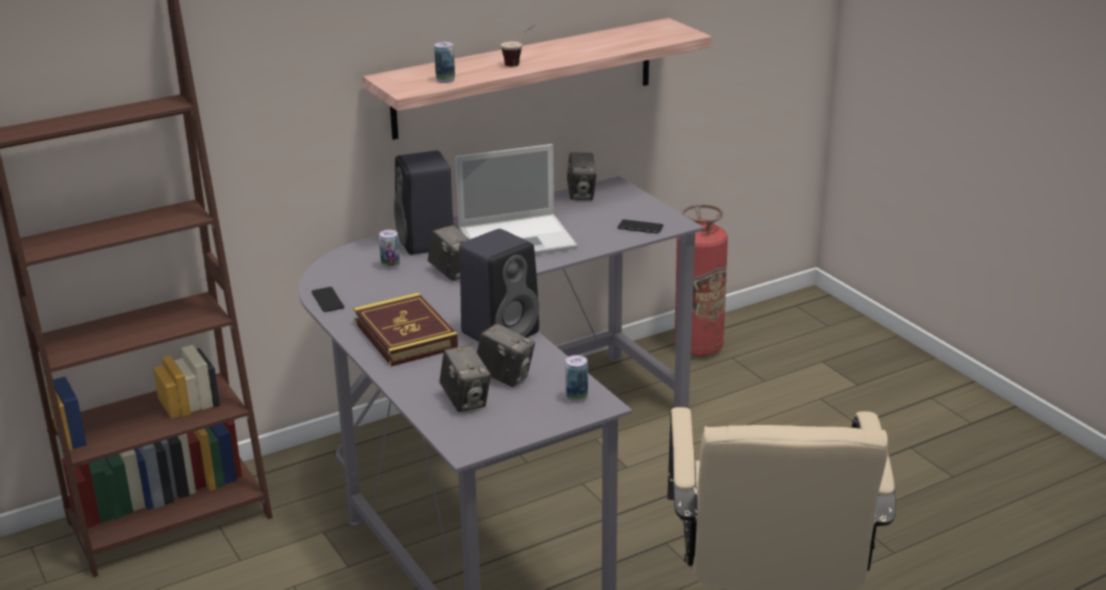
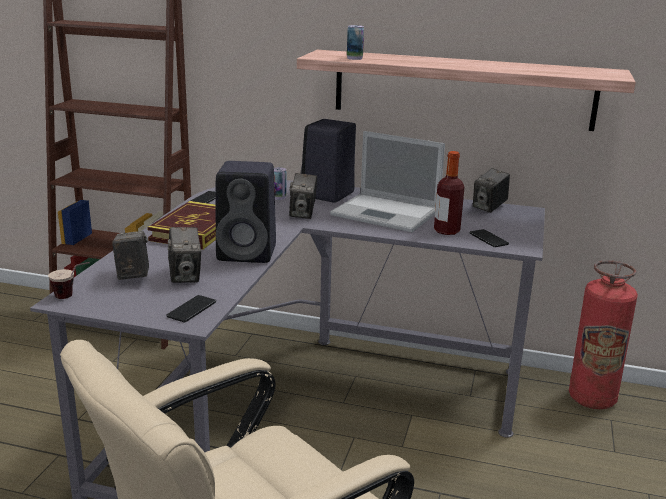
camera: 45 degrees right, 5 degrees down
camera [439,345,491,412] -> camera turned 150 degrees clockwise [112,231,149,280]
cup [501,25,535,67] -> cup moved to [48,262,90,299]
can [565,355,588,404] -> phone [166,295,216,322]
none -> bottle [434,151,465,235]

